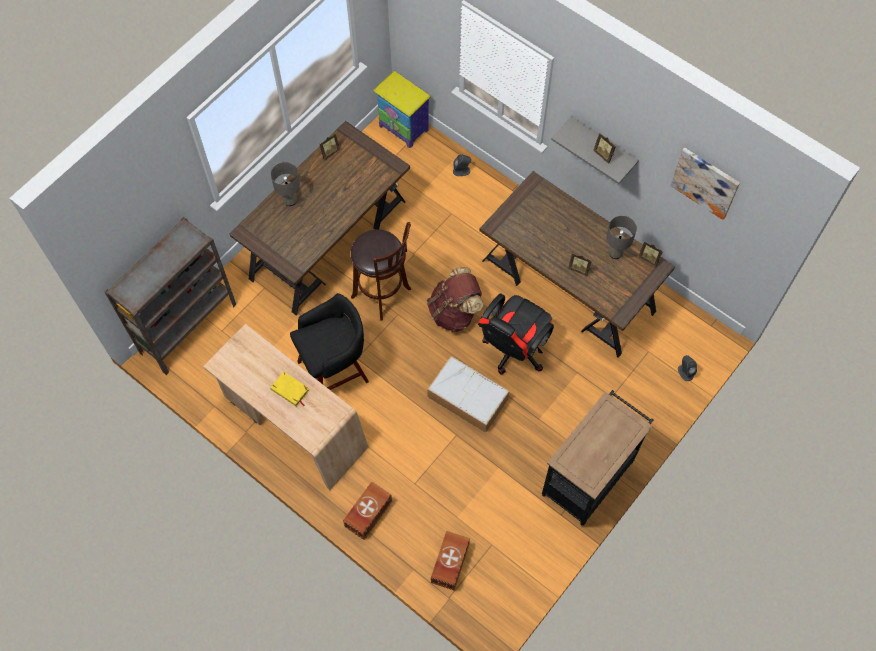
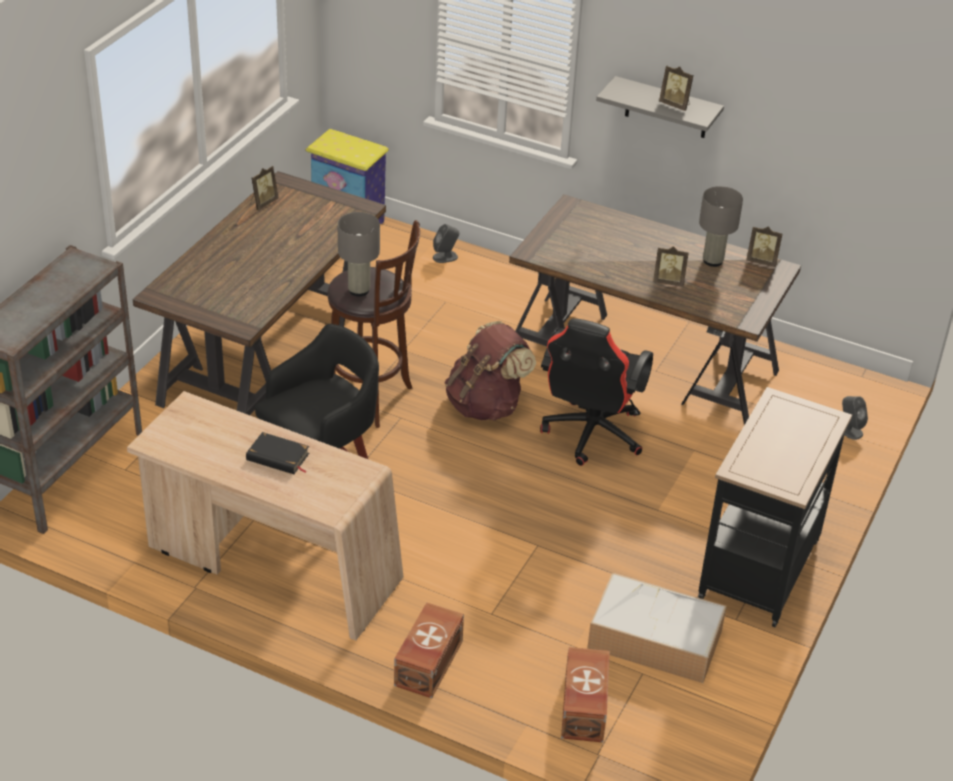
camera: 15 degrees left, 25 degrees down
yellow book [270,371,310,407] -> black book [246,432,309,474]
grey table lamp [271,162,300,206] -> grey table lamp moved to [338,212,380,296]
storage box [427,356,510,433] -> storage box moved to [587,573,727,683]
picture [670,148,740,220] -> none

